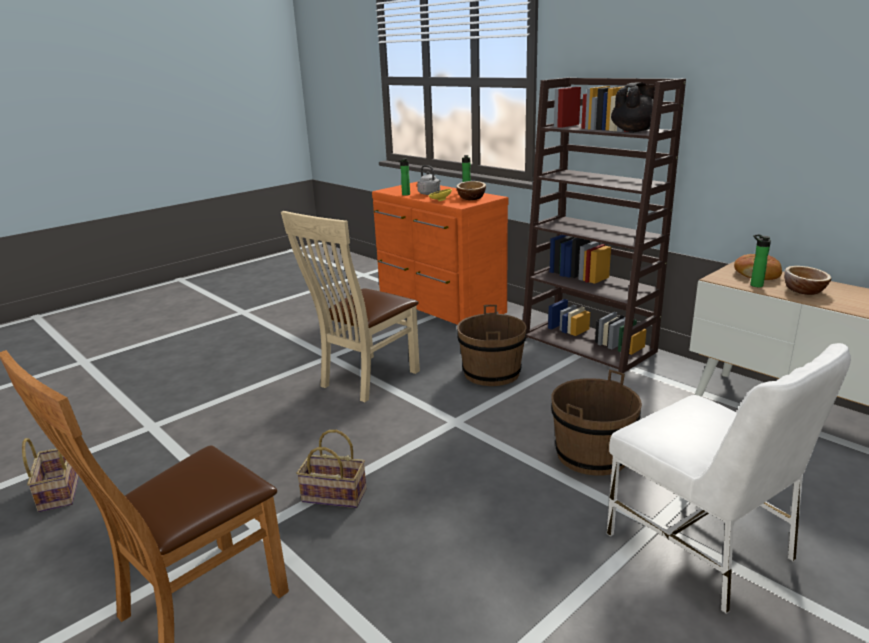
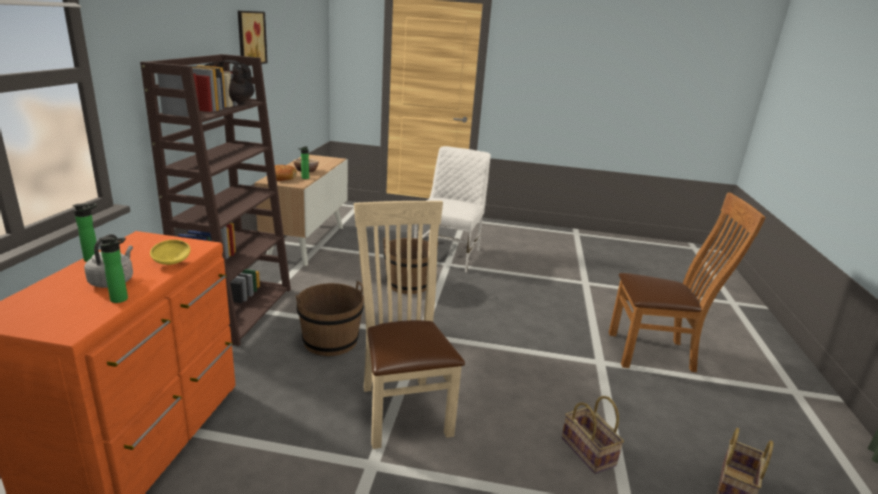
camera: 130 degrees left, 0 degrees up
beige chair [281,211,420,402] -> beige chair turned 105 degrees counterclockwise [354,201,465,449]
basket [296,430,367,508] -> basket moved to [562,396,624,474]
bowl [456,181,486,200] -> none
none -> picture [238,11,267,66]

